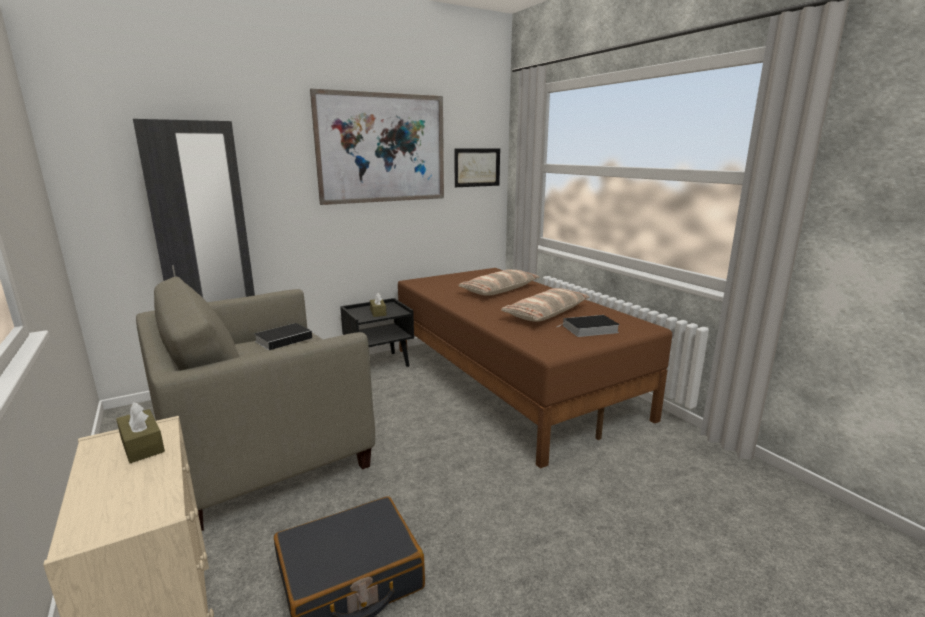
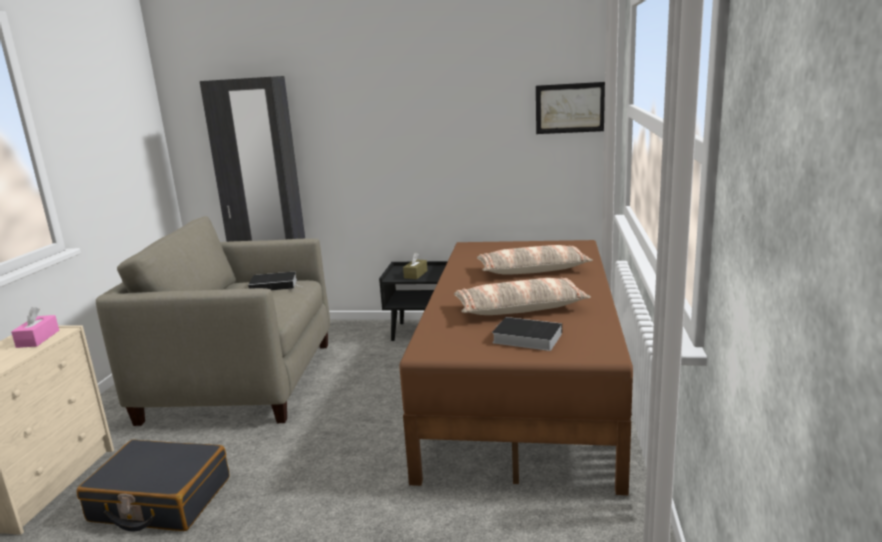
camera: 40 degrees right, 0 degrees up
brown tissue box [116,402,165,463] -> pink tissue box [11,307,59,348]
picture [310,89,444,205] -> none

